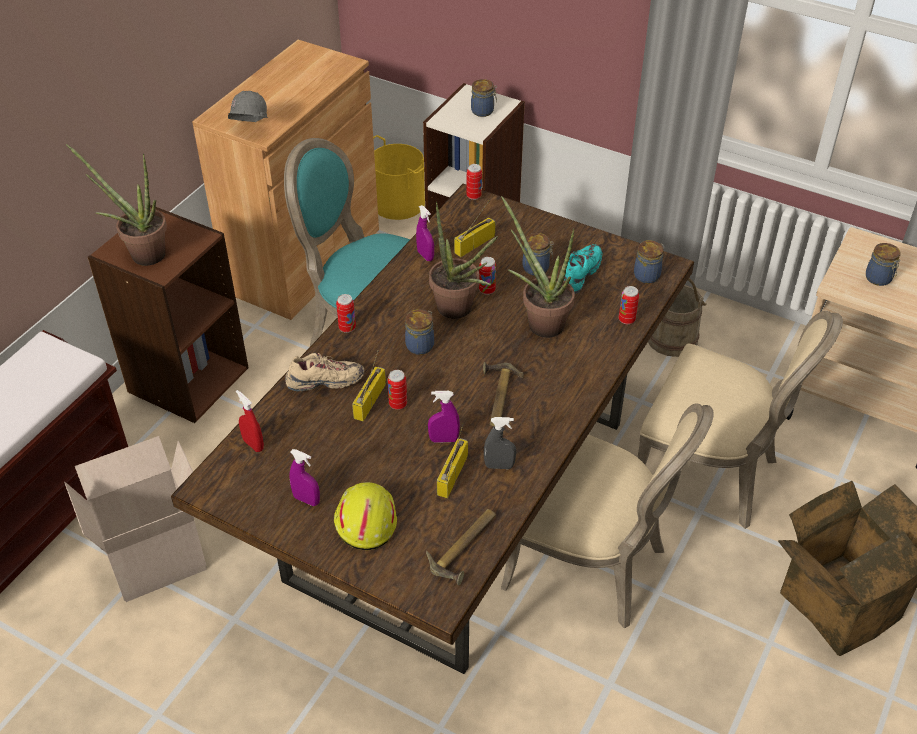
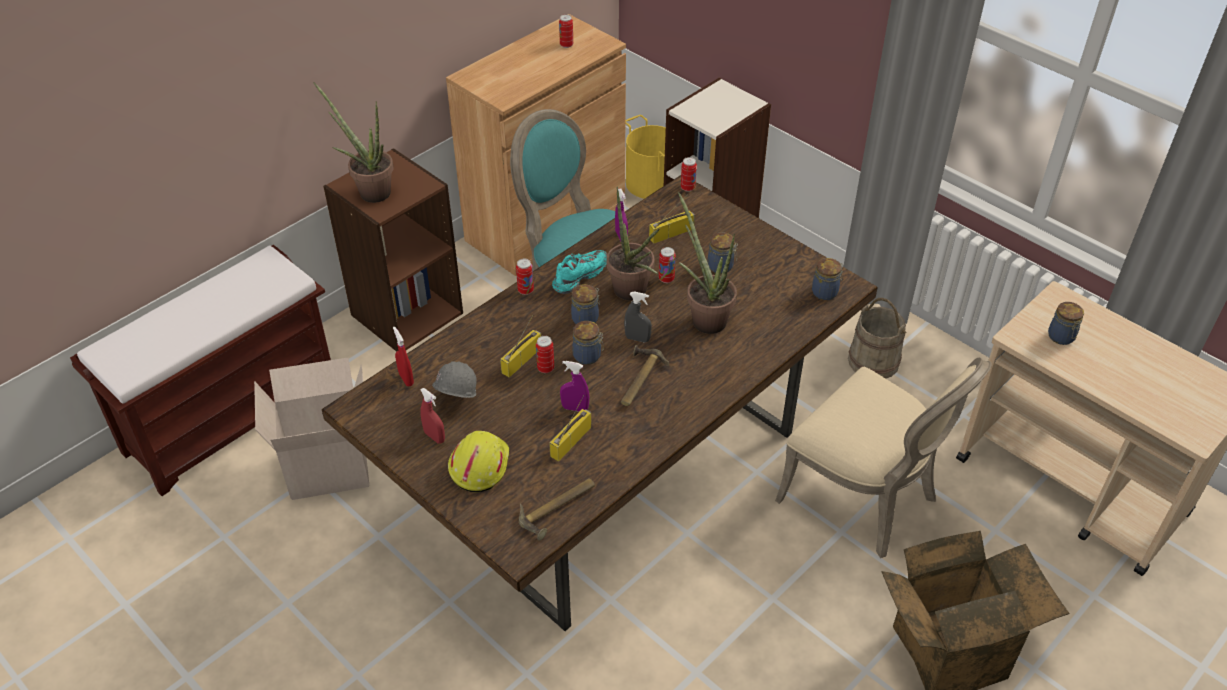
camera: 15 degrees right, 0 degrees up
grey hard hat [228,91,268,122] -> grey hard hat moved to [432,361,477,398]
beige shoe [285,353,364,391] -> none
purple spray bottle [289,449,320,506] -> red spray bottle [421,388,445,444]
jar [471,79,497,117] -> jar moved to [572,321,604,365]
grey spray bottle [484,417,516,469] -> grey spray bottle moved to [624,291,652,342]
beige chair [501,403,714,629] -> none
turquoise shoe [564,244,602,294] -> turquoise shoe moved to [552,250,607,294]
can [619,286,639,324] -> can moved to [559,14,573,48]

